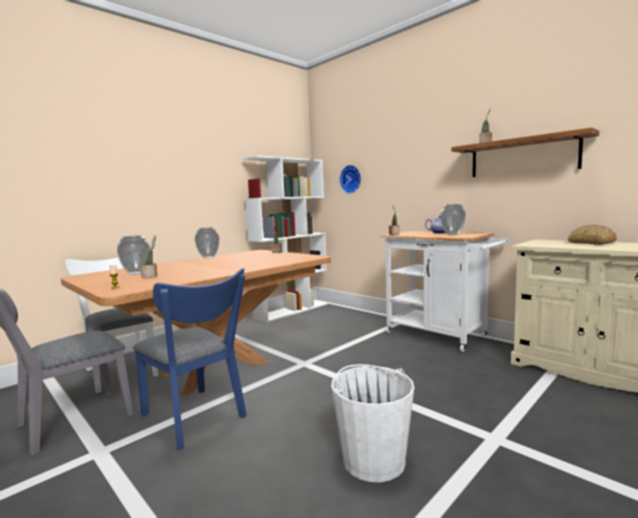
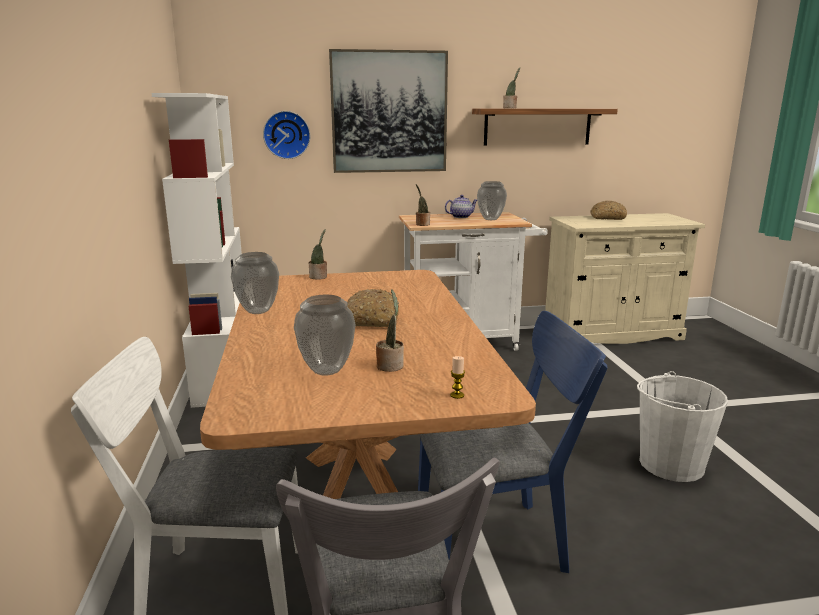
camera: 55 degrees left, 10 degrees up
none -> picture [329,49,448,173]
none -> bread [347,289,399,327]

